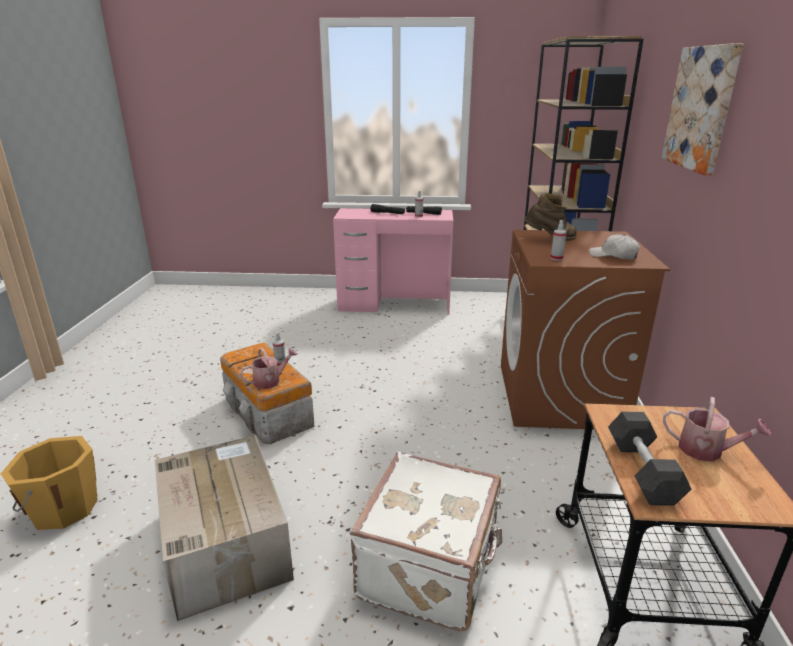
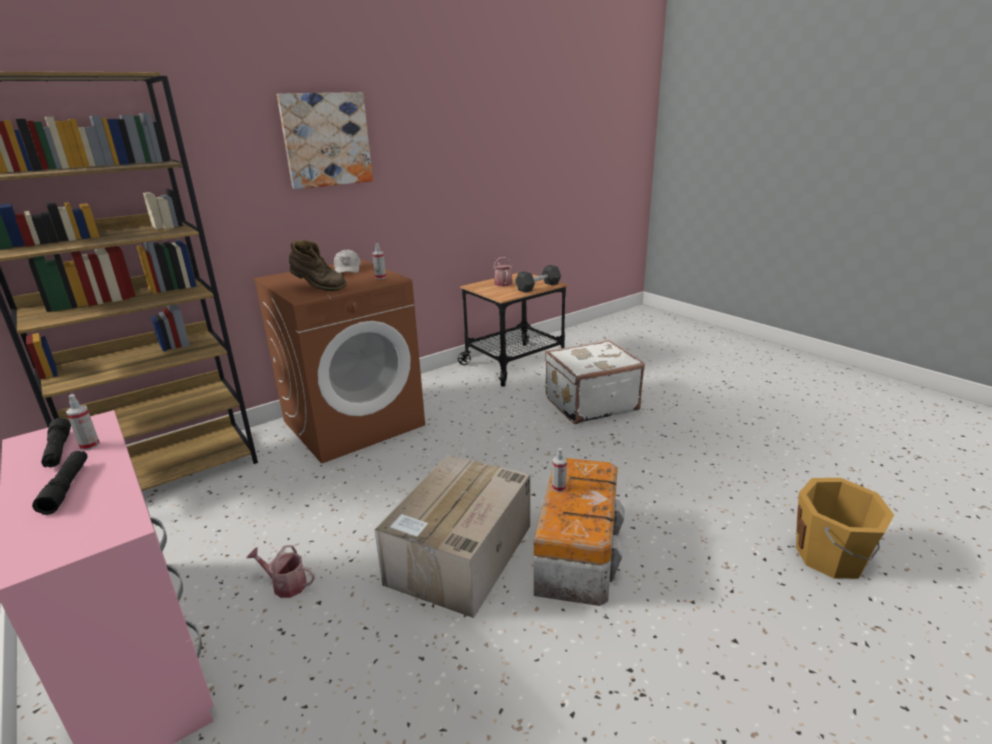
camera: 130 degrees left, 0 degrees up
cardboard box [155,435,294,621] -> cardboard box moved to [374,455,530,618]
watering can [240,348,297,389] -> watering can moved to [246,545,315,598]
brown boot [524,193,577,241] -> brown boot turned 150 degrees clockwise [289,240,347,291]

